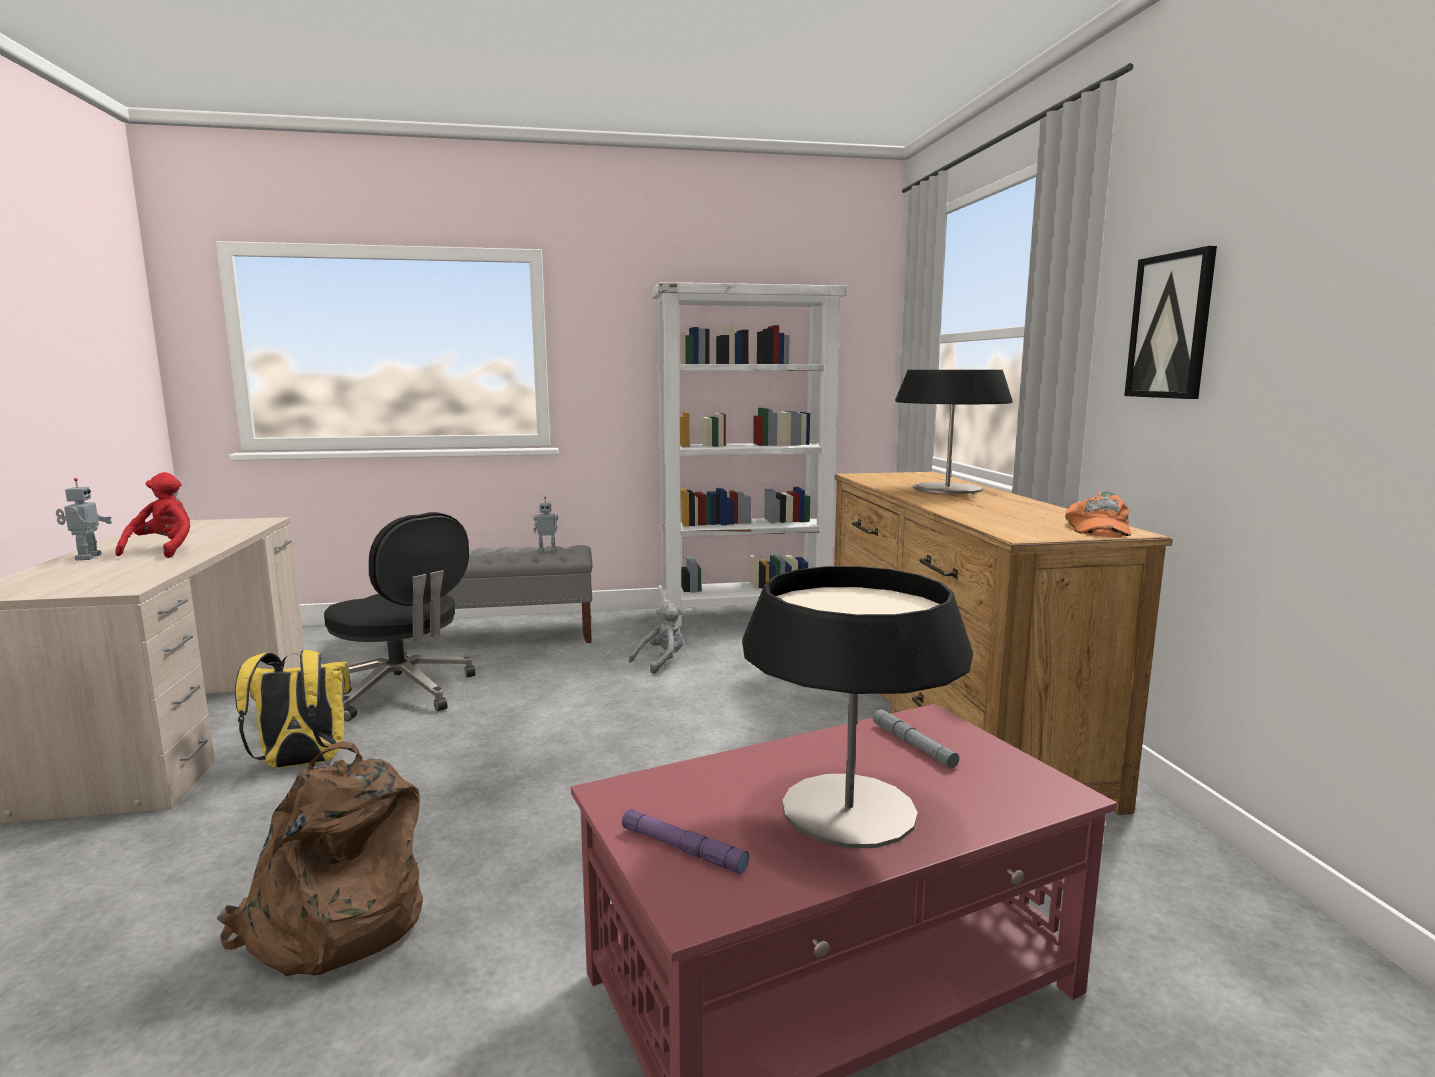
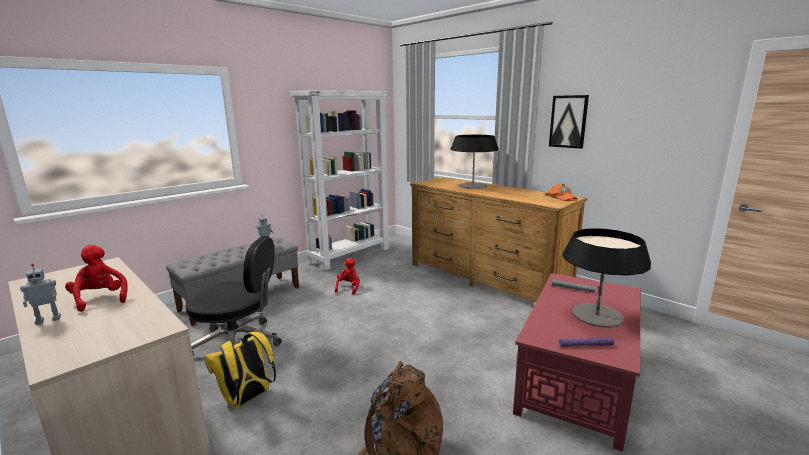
camera: 35 degrees left, 5 degrees up
toy robot [56,478,112,560] -> toy robot turned 105 degrees clockwise [20,264,61,325]
grey plush toy [628,603,683,674] -> red plush toy [335,258,360,295]

